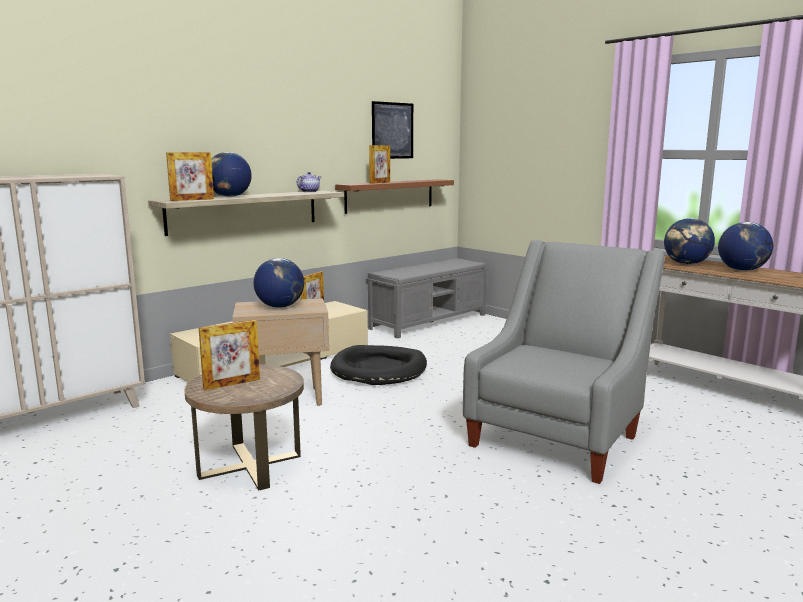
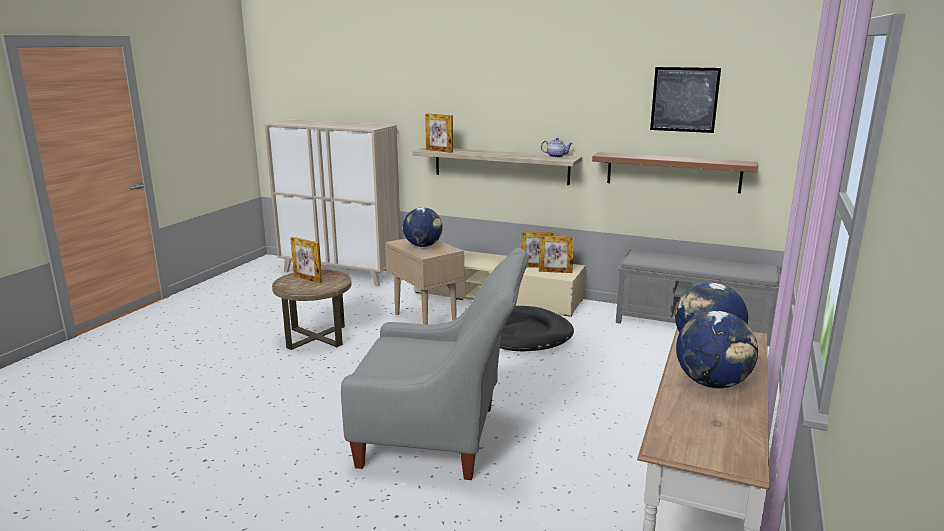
camera: 65 degrees right, 5 degrees up
globe [211,152,252,197] -> none
picture frame [369,145,390,184] -> picture frame moved to [539,235,574,273]

